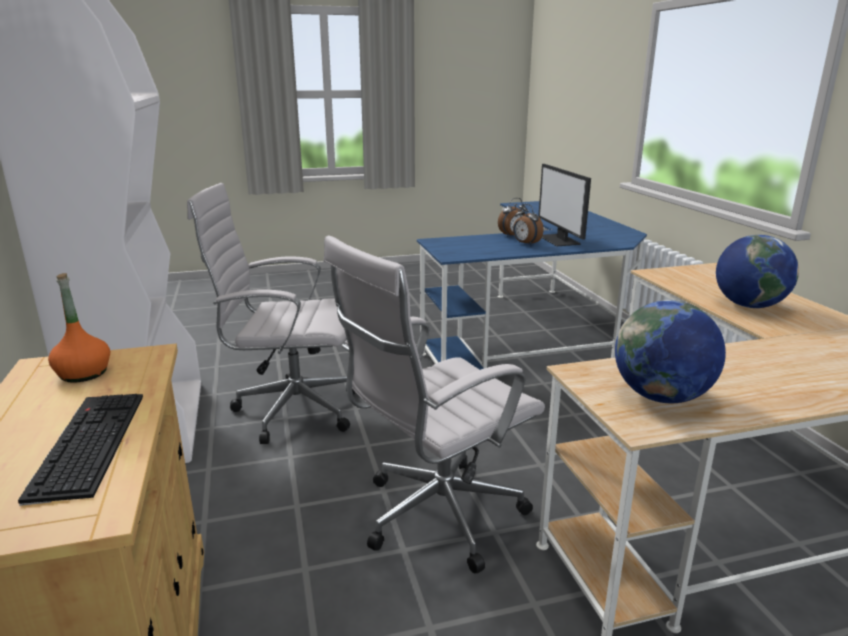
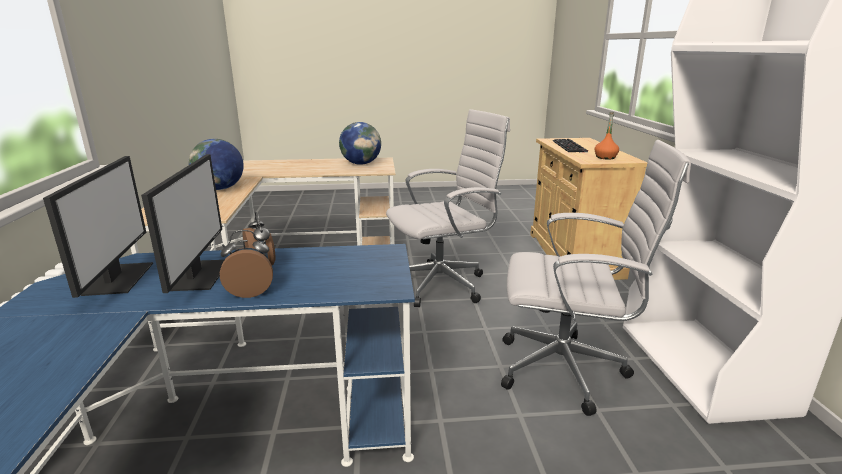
camera: 170 degrees left, 0 degrees up
none -> monitor [43,156,153,298]

